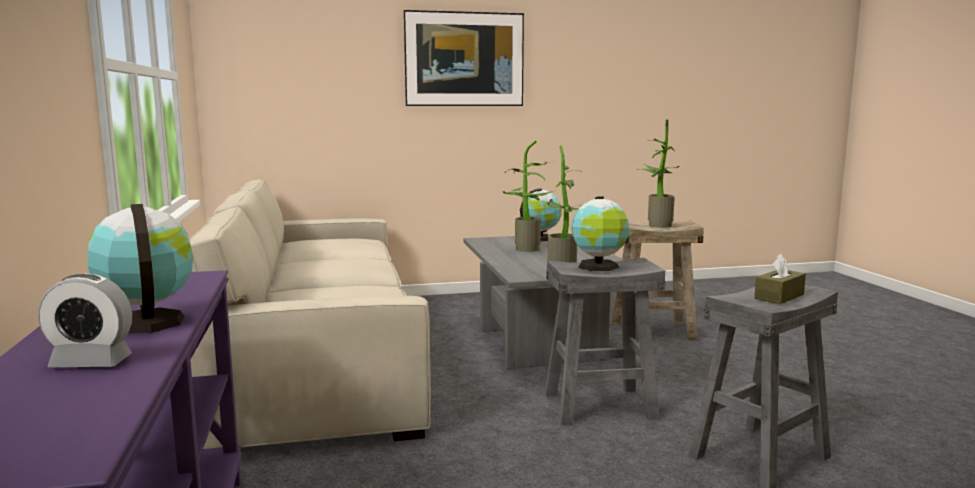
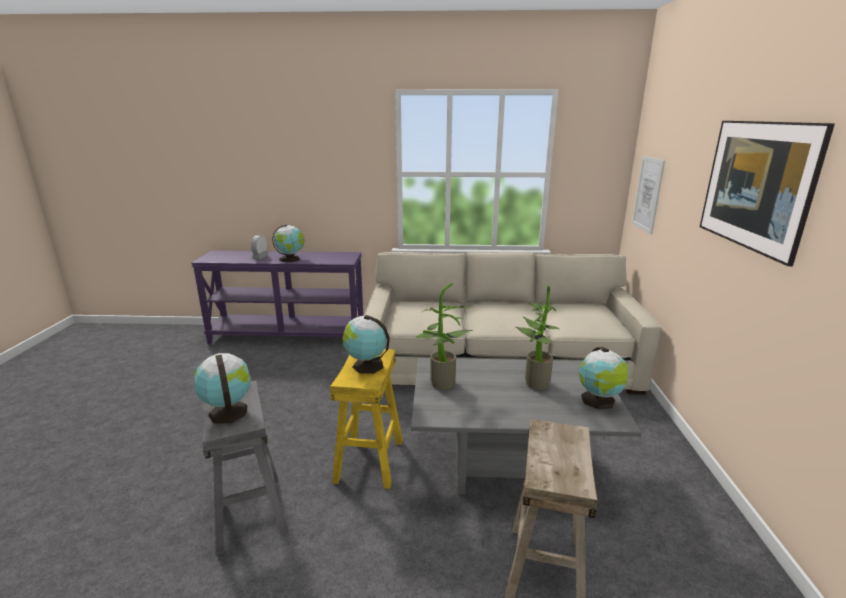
camera: 105 degrees right, 10 degrees up
grey stool [544,257,665,425] -> yellow stool [330,349,403,489]
potted plant [636,119,679,228] -> none
brown tissue box [754,254,806,304] -> globe [194,353,251,424]
none -> picture [632,156,665,235]

